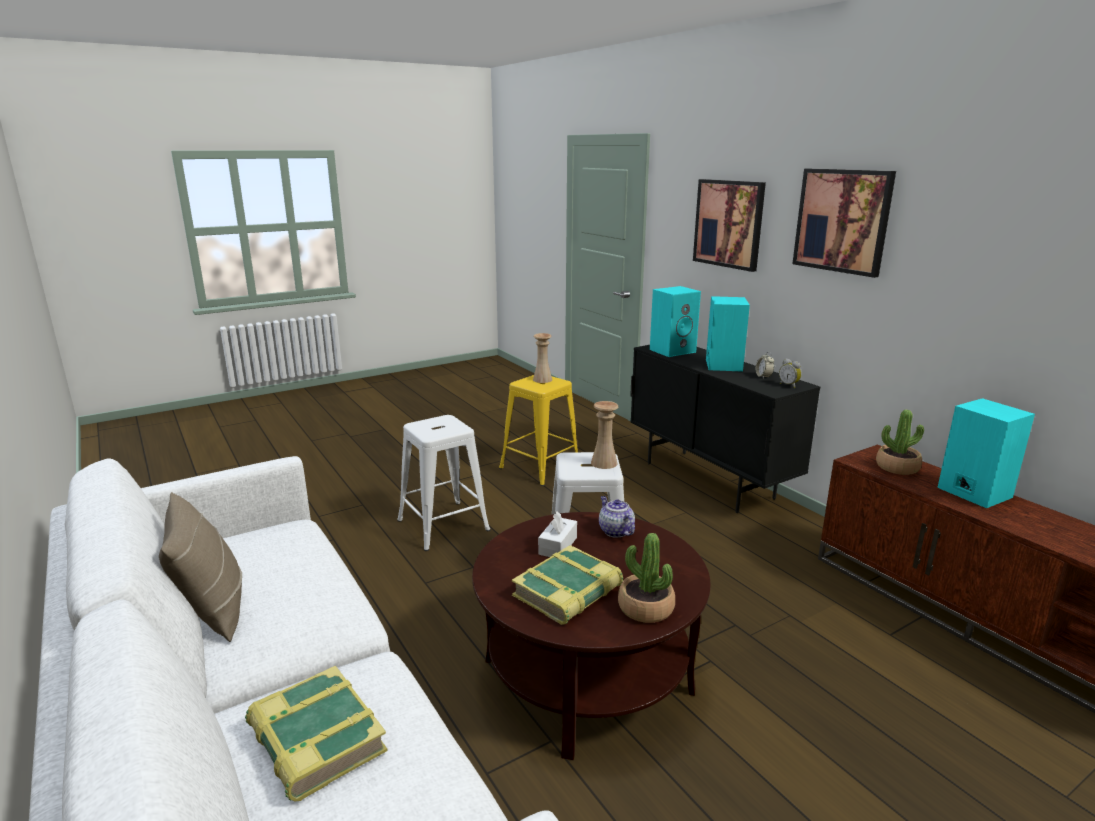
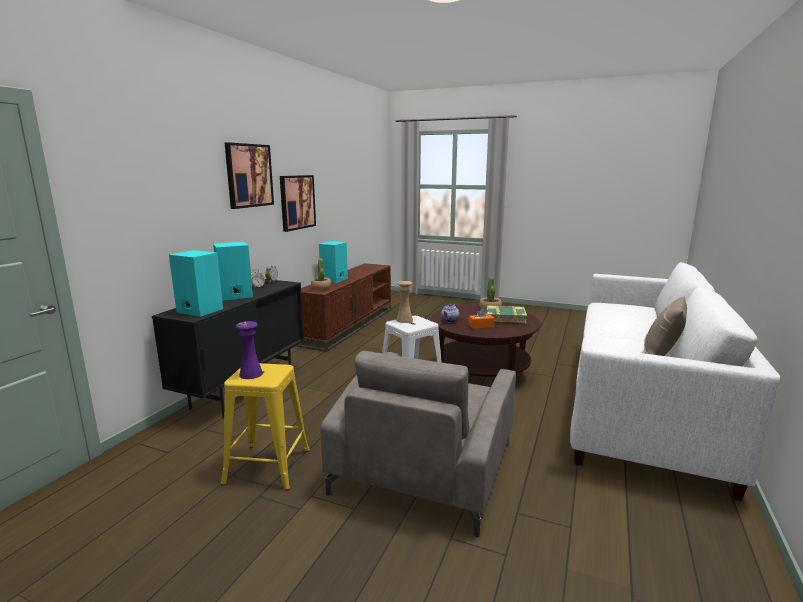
camera: 125 degrees left, 5 degrees down
book [245,666,388,802] -> none
white stool [397,415,490,551] -> grey armchair [321,351,516,537]
beige vase [533,333,552,383] -> purple vase [236,321,263,379]
white tissue box [538,511,577,557] -> orange tissue box [468,308,495,329]
picture [693,179,766,272] -> picture moved to [280,175,316,232]

